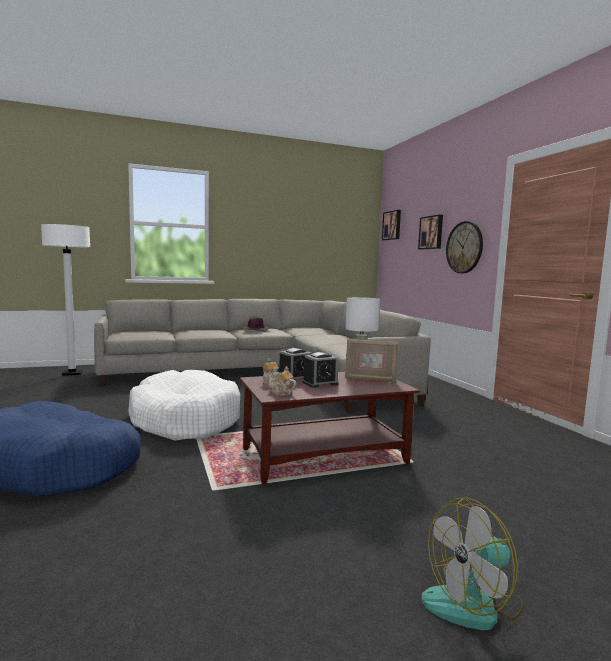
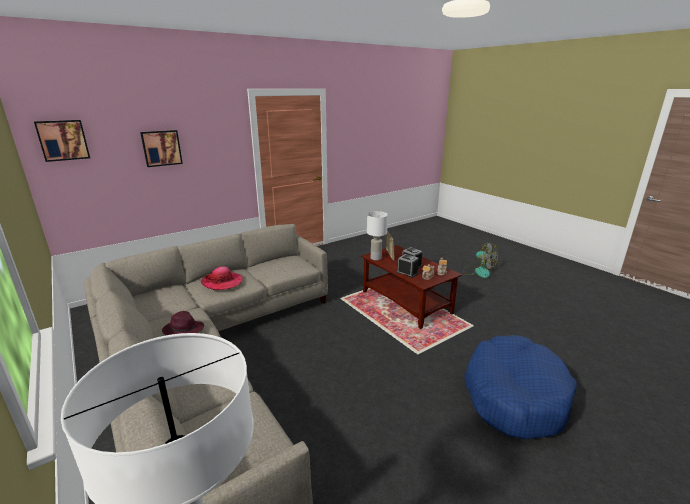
camera: 105 degrees left, 15 degrees up
white dog bed [128,370,240,441] -> none
wall clock [446,221,483,273] -> none
none -> hat [201,266,243,290]

